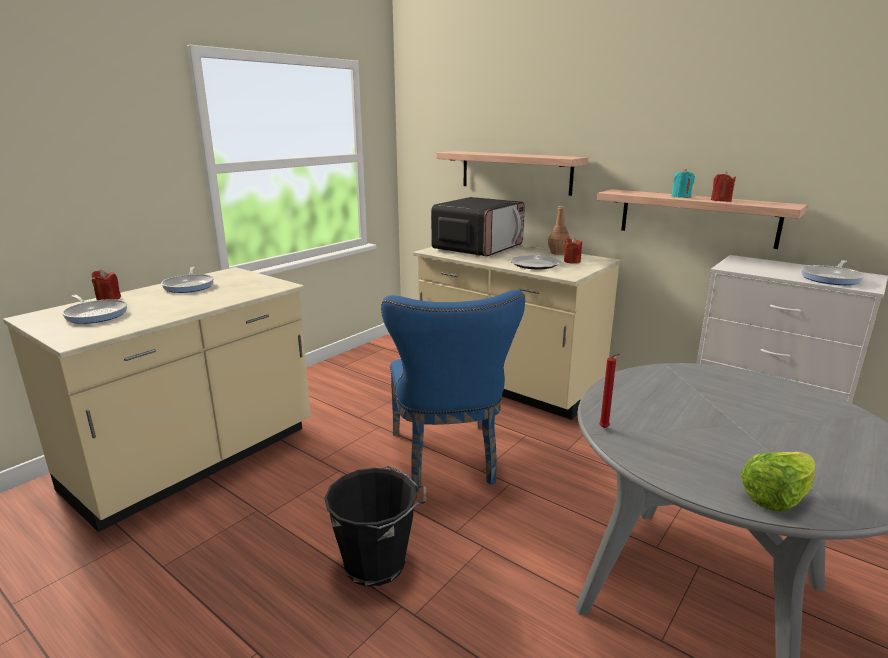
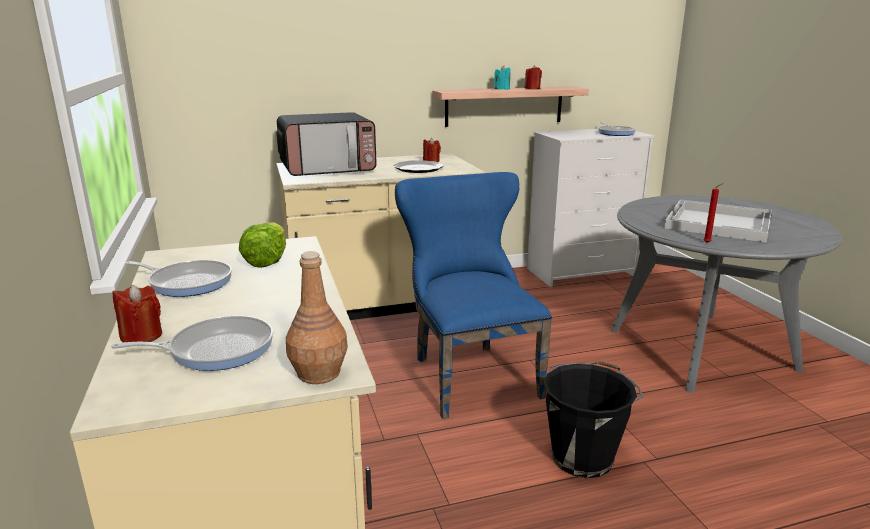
camera: 55 degrees left, 0 degrees up
blue chair [381,290,525,492] -> blue chair turned 135 degrees counterclockwise [395,172,552,419]
microwave [431,197,525,256] -> microwave turned 90 degrees clockwise [277,112,377,176]
shelf [436,151,588,196] -> none
brown bottle [548,206,570,255] -> brown bottle moved to [286,251,348,384]
lettuce [740,452,815,511] -> lettuce moved to [239,222,286,268]
none -> white tray [665,200,772,242]

